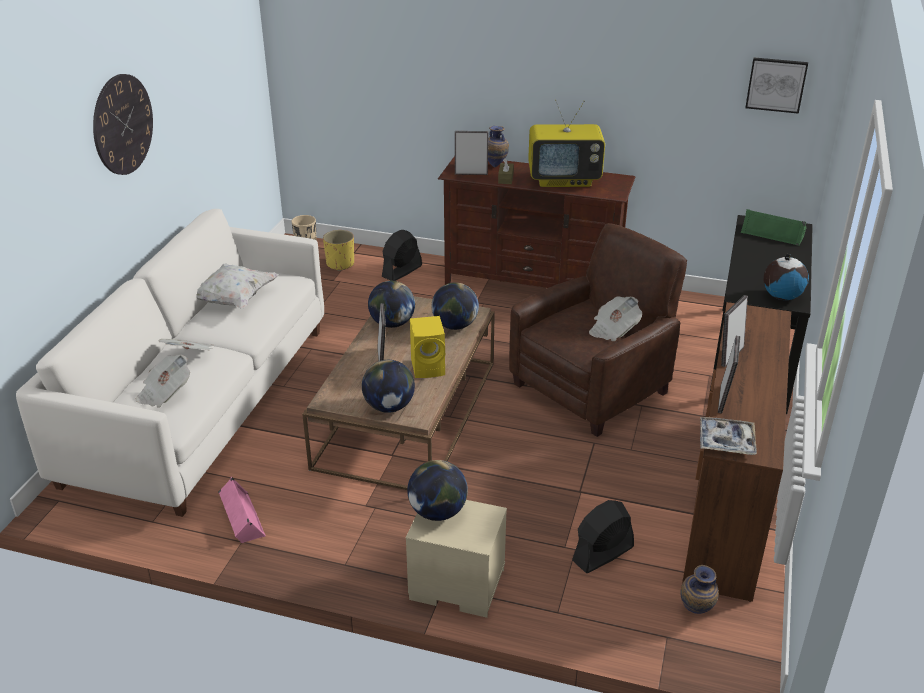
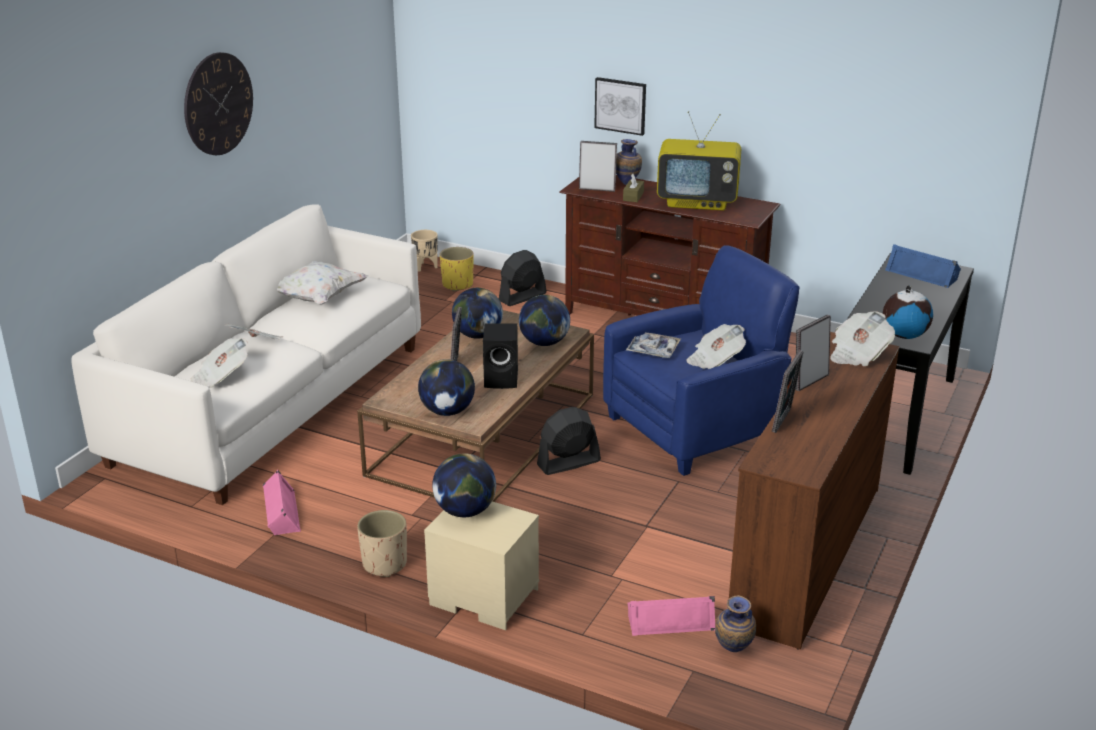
camera: 10 degrees right, 5 degrees down
yellow speaker [410,316,445,378] -> black speaker [483,323,518,389]
brown armchair [509,223,687,437] -> blue armchair [603,245,800,476]
black fan [572,500,634,573] -> black fan moved to [537,407,601,475]
tray [700,417,757,455] -> tray moved to [626,333,681,358]
green speaker [741,209,807,246] -> blue speaker [885,244,961,288]
picture [745,57,808,114] -> picture moved to [594,77,646,136]
none -> beige planter [357,510,407,577]
none -> pink speaker [628,596,715,636]
none -> newspaper [830,311,895,366]

